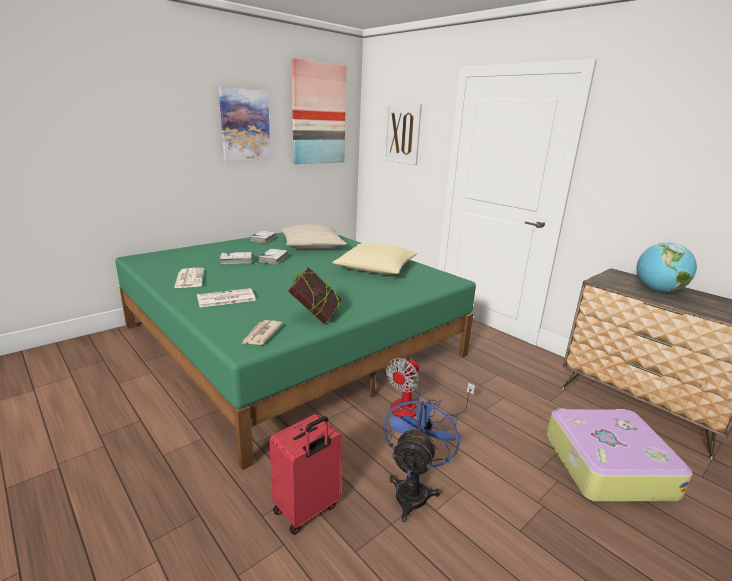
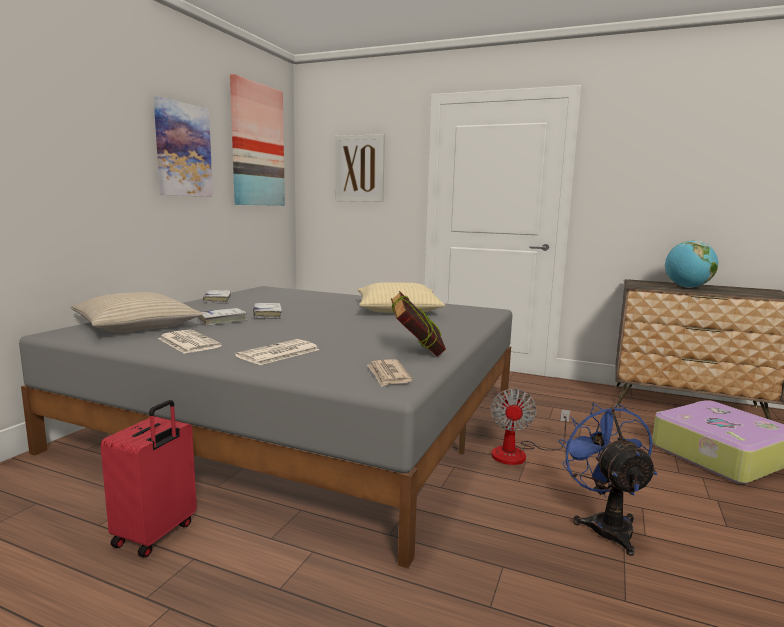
camera: 25 degrees left, 10 degrees down
green bed [115,232,476,470] -> grey bed [19,286,512,569]
red suitcase [269,414,343,535] -> red suitcase moved to [100,400,197,558]
beige pillow [281,225,347,249] -> beige pillow moved to [71,292,203,332]

